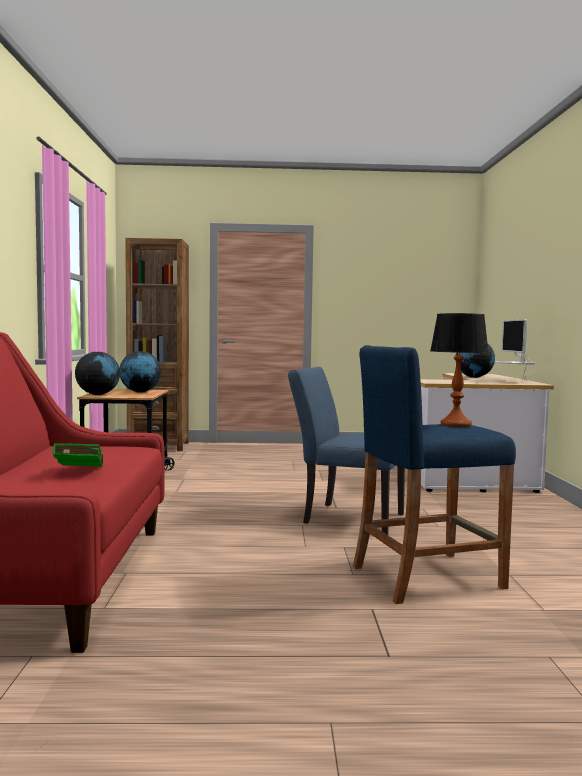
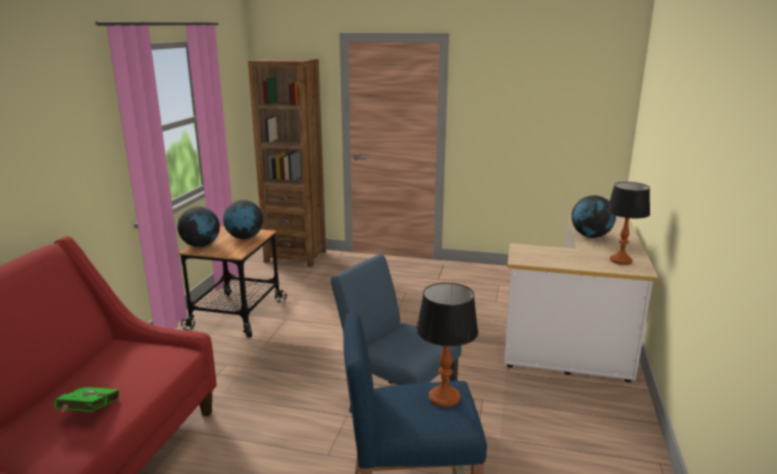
camera: 15 degrees right, 15 degrees up
monitor [496,319,535,382] -> table lamp [607,182,650,265]

